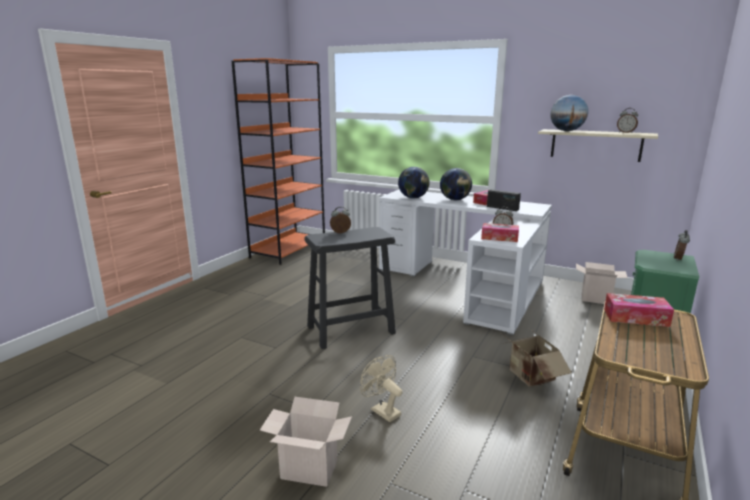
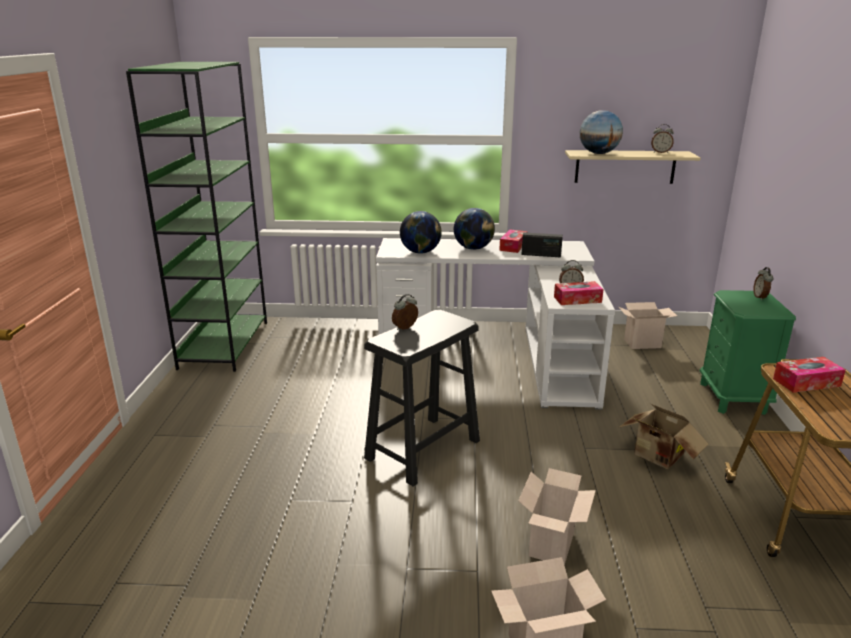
camera: 25 degrees left, 5 degrees up
orange bookcase [232,58,325,265] -> green bookcase [126,62,267,372]
beige fan [360,355,403,422] -> cardboard box [518,468,596,566]

